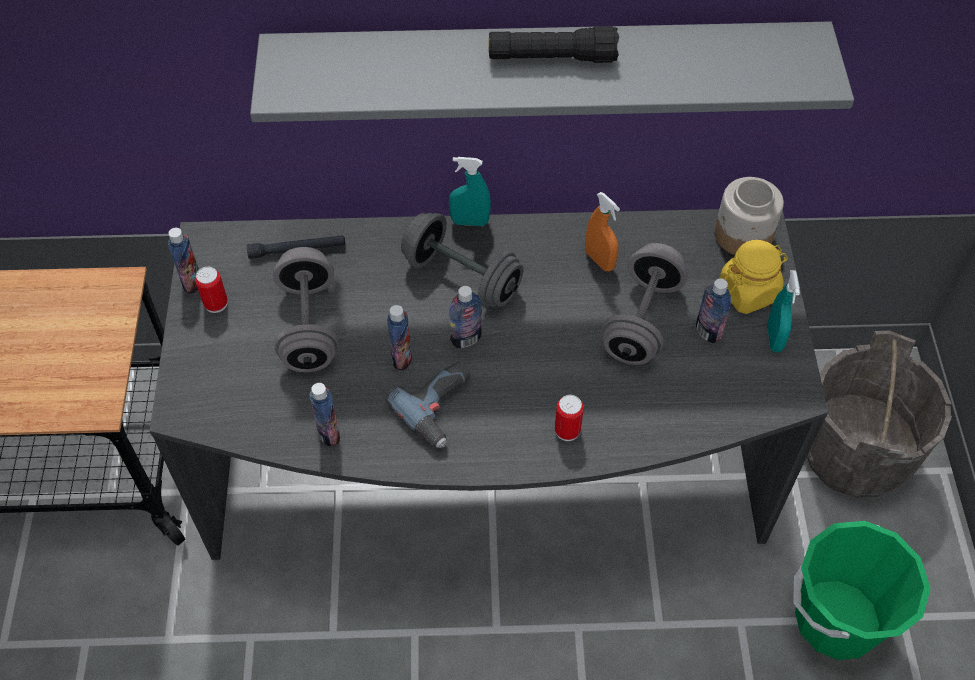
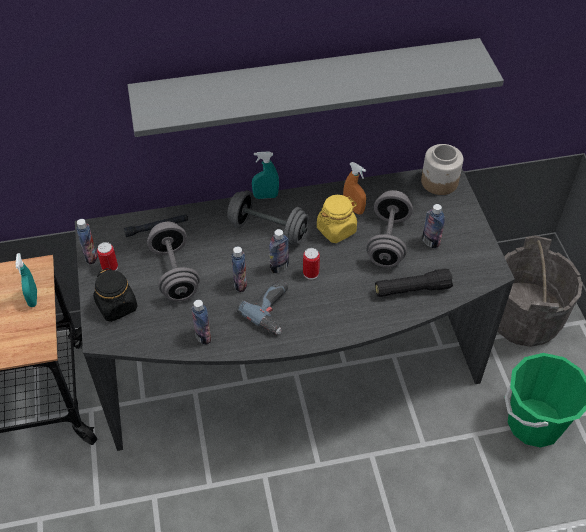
camera: 10 degrees left, 5 degrees down
black flashlight [488,26,619,63] -> black flashlight moved to [375,268,453,297]
can [555,395,584,441] -> can moved to [303,248,320,280]
yellow jar [720,240,788,314] -> yellow jar moved to [317,195,357,243]
turquoise spray bottle [767,270,800,352] -> turquoise spray bottle moved to [15,253,37,307]
none -> black jar [93,268,137,322]

